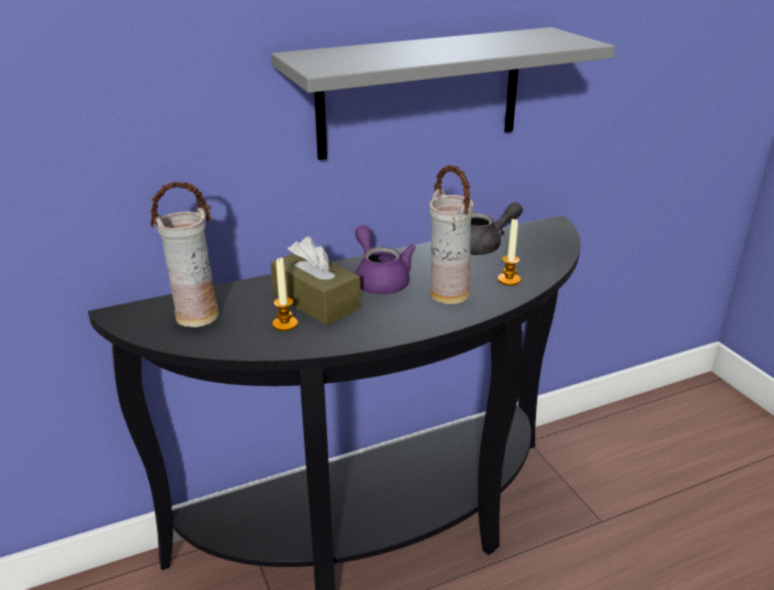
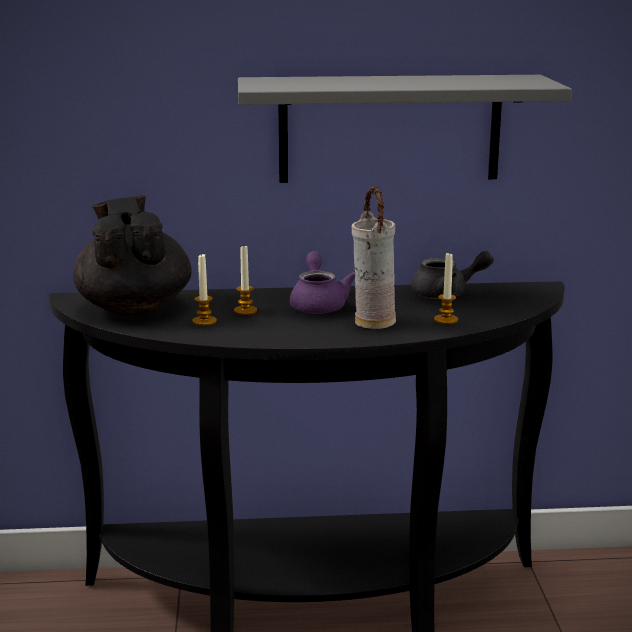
camera: 20 degrees right, 10 degrees down
vase [150,182,219,327] -> black teapot [73,195,192,315]
brown tissue box [271,237,361,326] -> candle [234,246,257,315]

